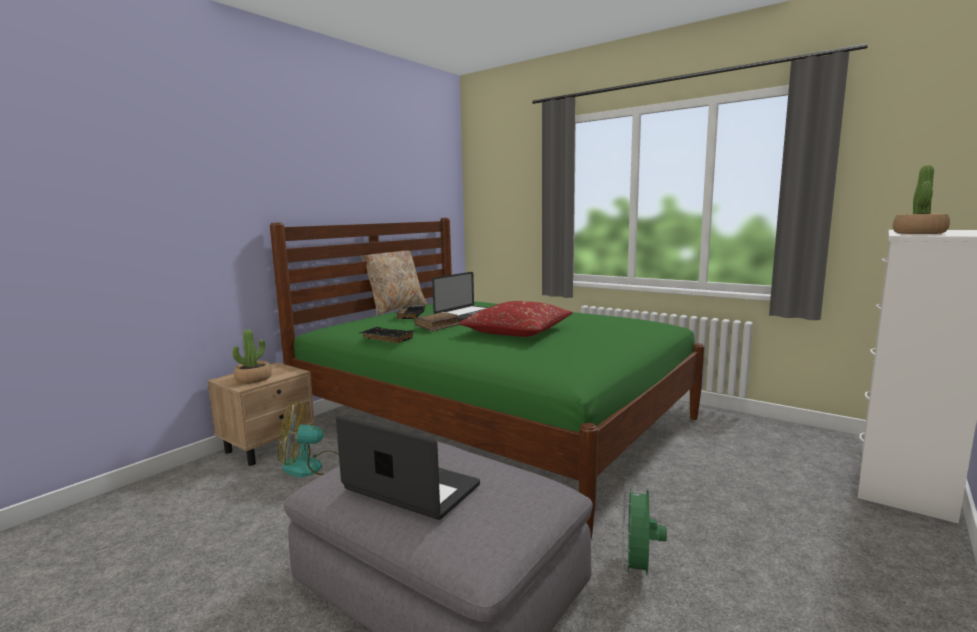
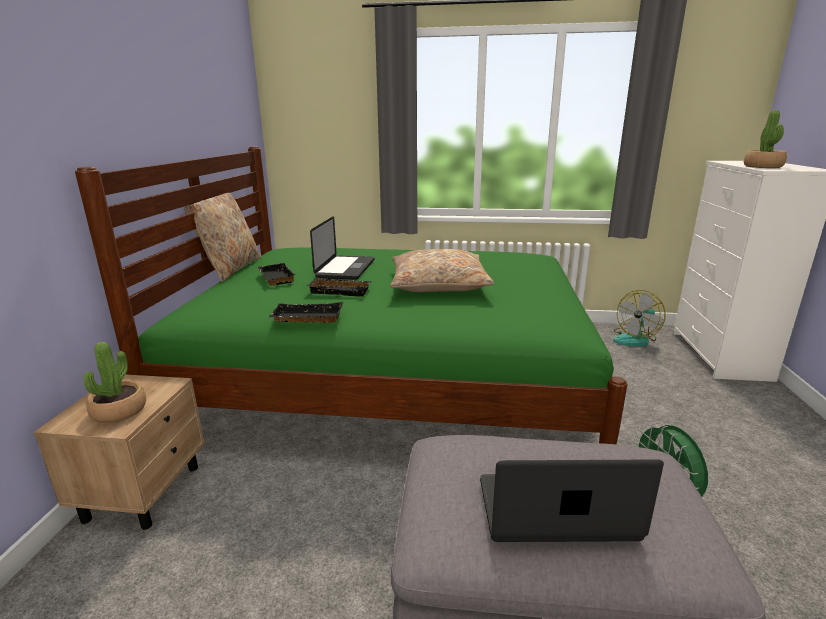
camera: 30 degrees left, 10 degrees up
fan [278,401,339,477] -> fan moved to [613,290,666,346]
brown book [414,312,460,332] -> black tray [306,277,372,297]
red pillow [458,301,573,337] -> beige pillow [390,249,494,292]

